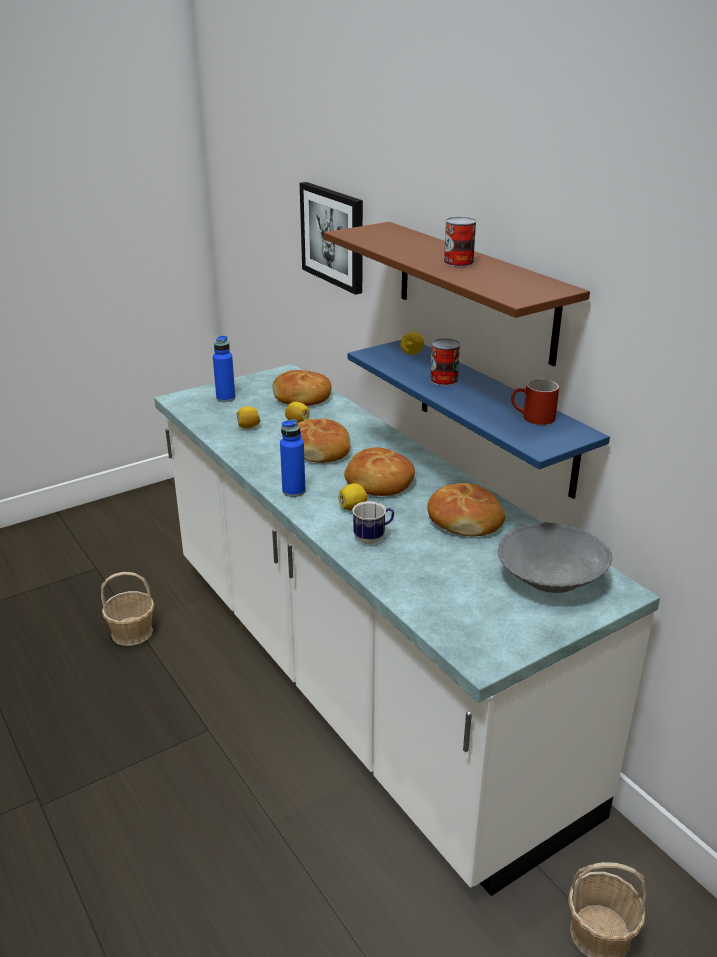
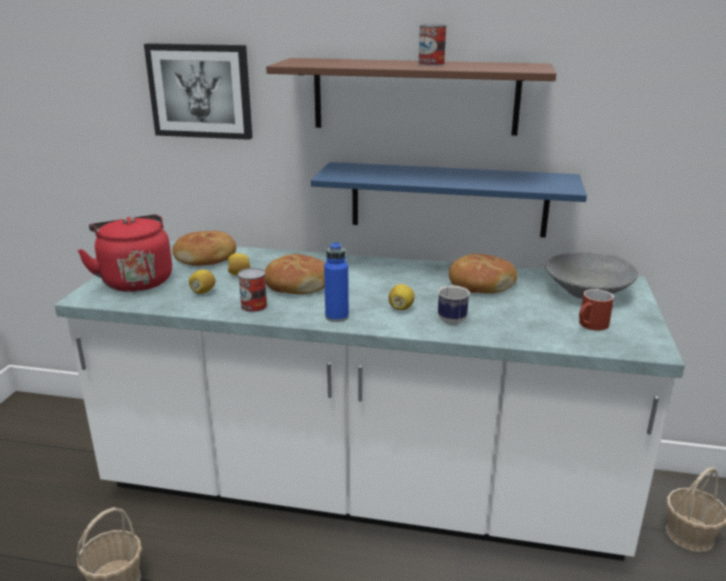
camera: 45 degrees left, 5 degrees down
blue bottle [213,335,235,402] -> red kettle [77,214,172,292]
bread [344,447,415,496] -> none
lemon [400,332,424,355] -> none
can [430,338,460,386] -> can moved to [238,268,267,312]
red mug [511,379,559,425] -> red mug moved to [579,289,614,331]

